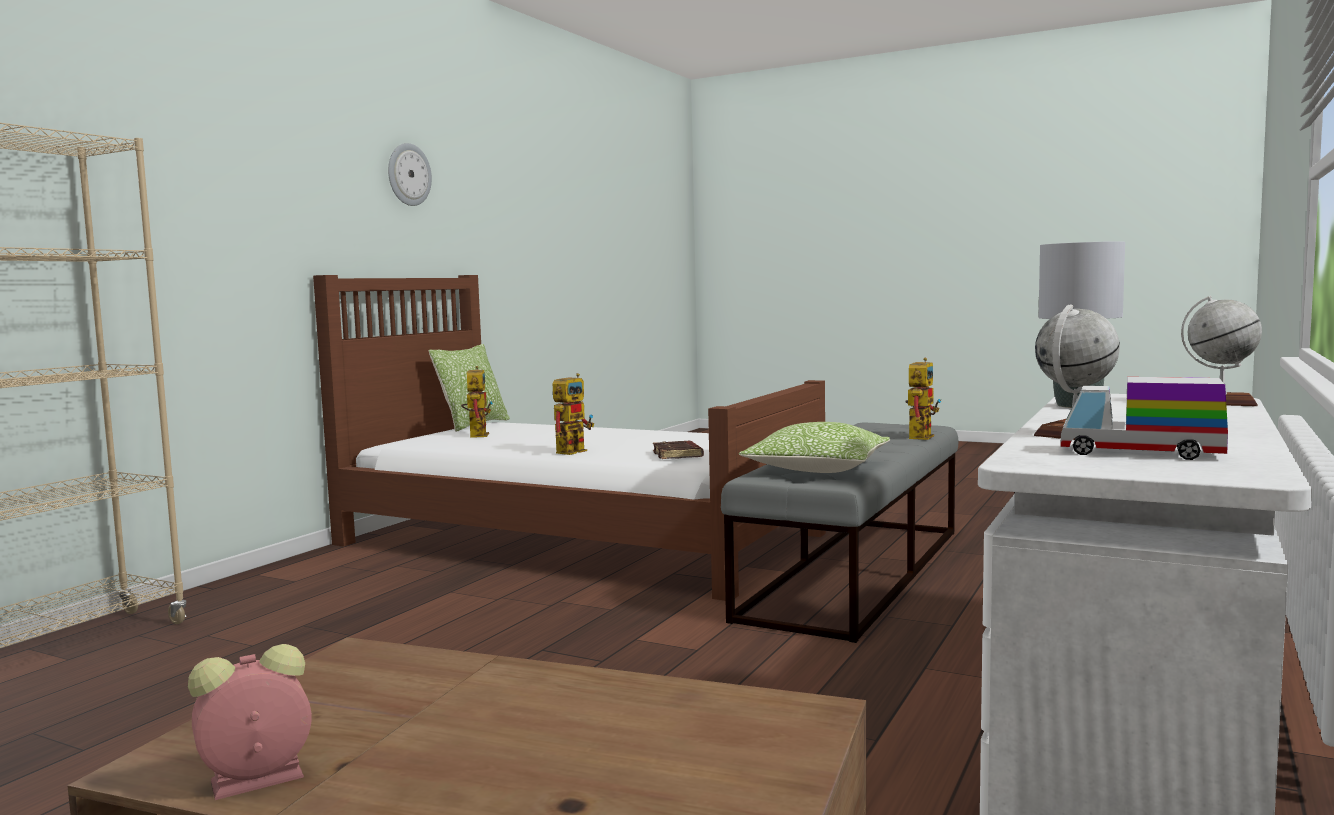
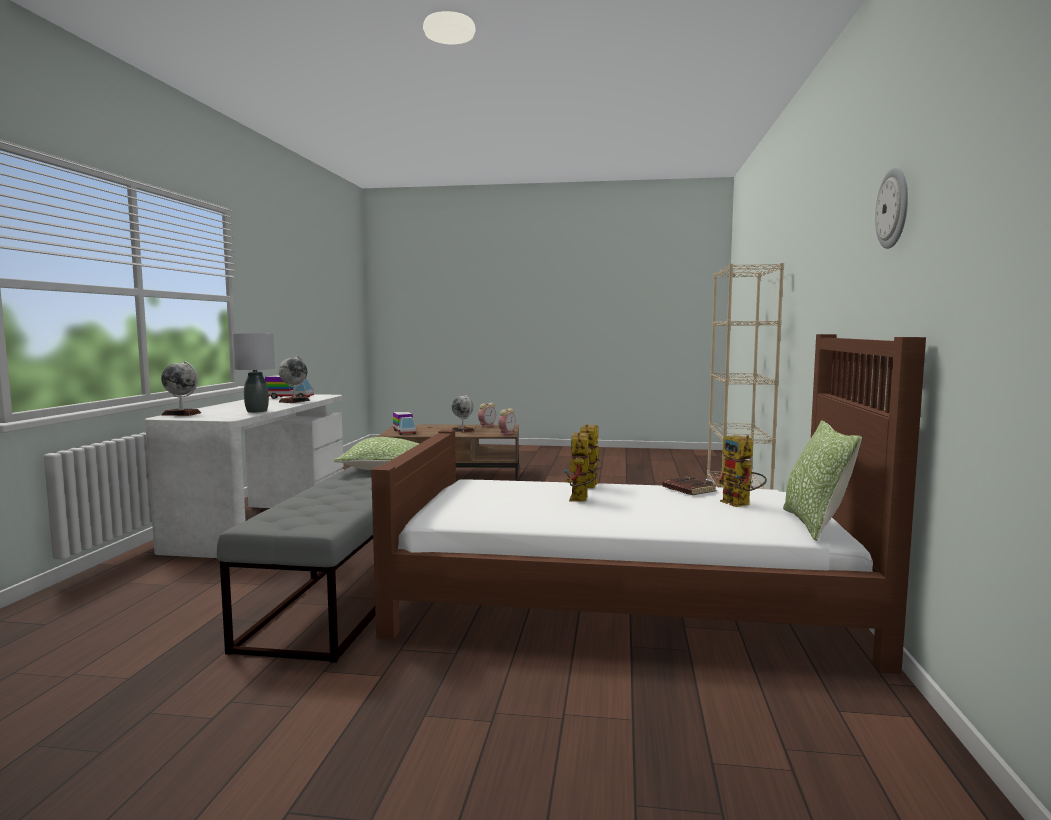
camera: 160 degrees right, 0 degrees up
brown book [653,441,704,459] -> brown book moved to [662,477,717,495]
toy robot [905,358,941,440] -> toy robot moved to [564,432,597,501]
none -> toy truck [393,412,416,435]
none -> globe [452,395,474,433]
none -> alarm clock [499,408,516,435]

